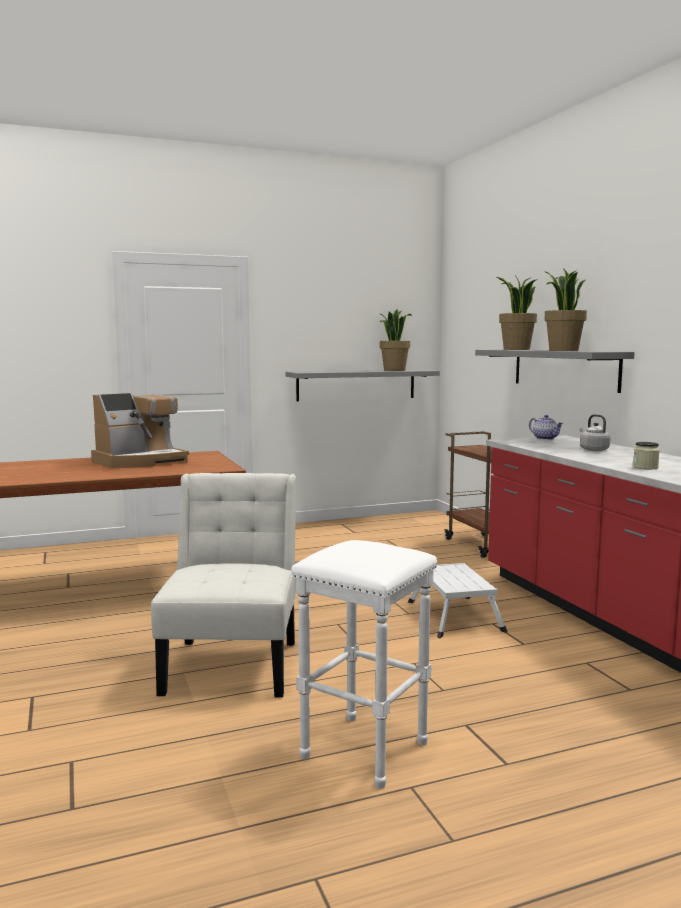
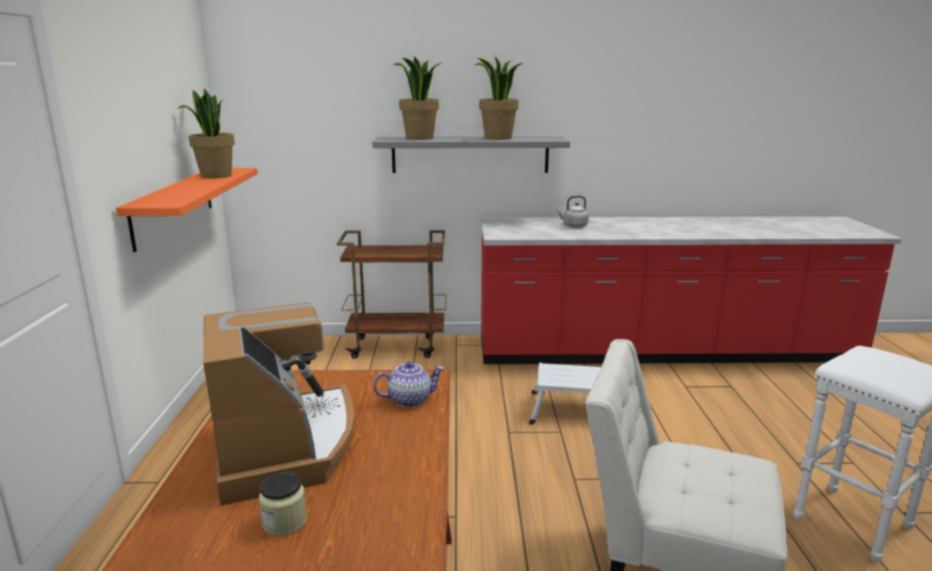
camera: 70 degrees left, 10 degrees up
grey shelf [285,370,440,401] -> orange shelf [116,168,258,252]
teapot [529,415,563,440] -> teapot moved to [373,361,445,407]
jar [633,442,660,470] -> jar moved to [259,472,307,536]

